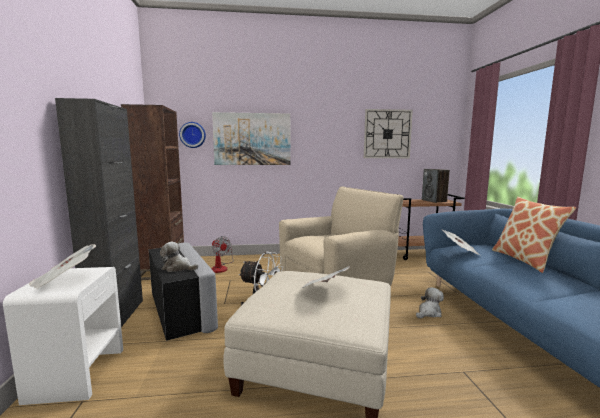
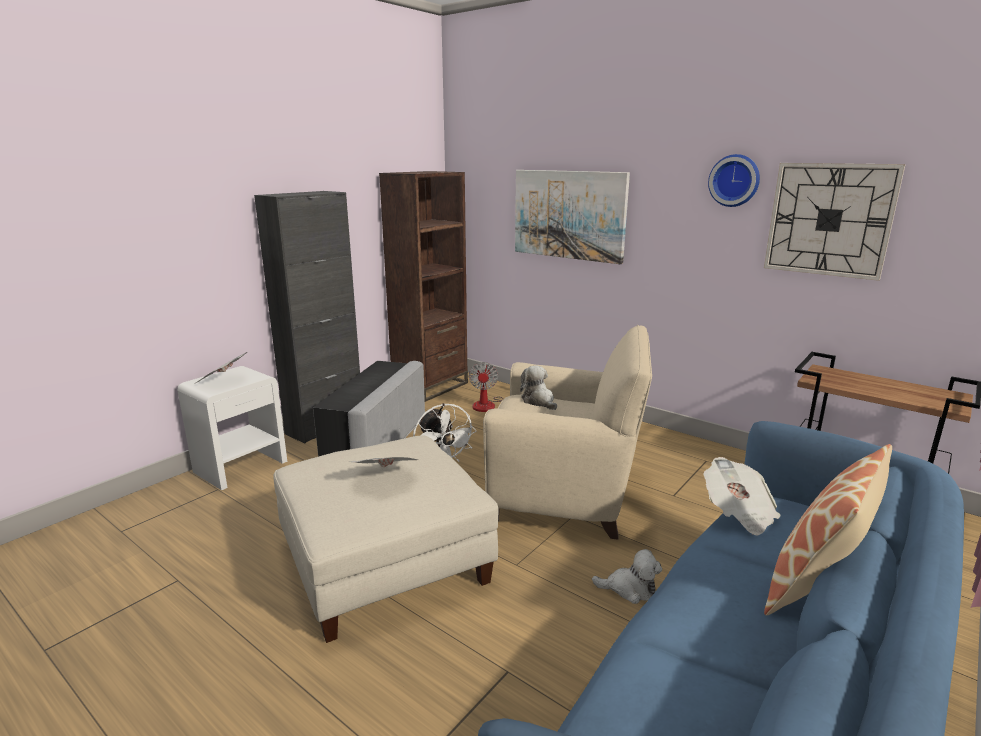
camera: 45 degrees right, 10 degrees up
plush toy [160,242,199,272] -> plush toy moved to [520,365,557,410]
wall clock [179,122,206,148] -> wall clock moved to [708,154,760,207]
speaker [422,169,450,203] -> none

